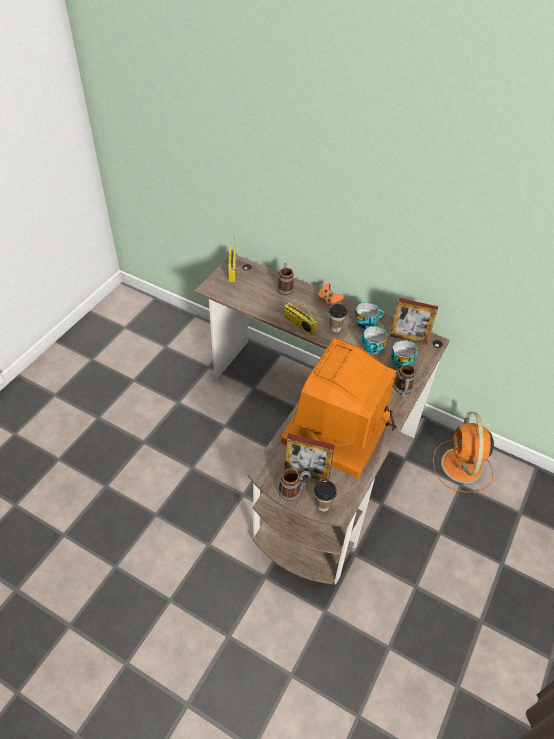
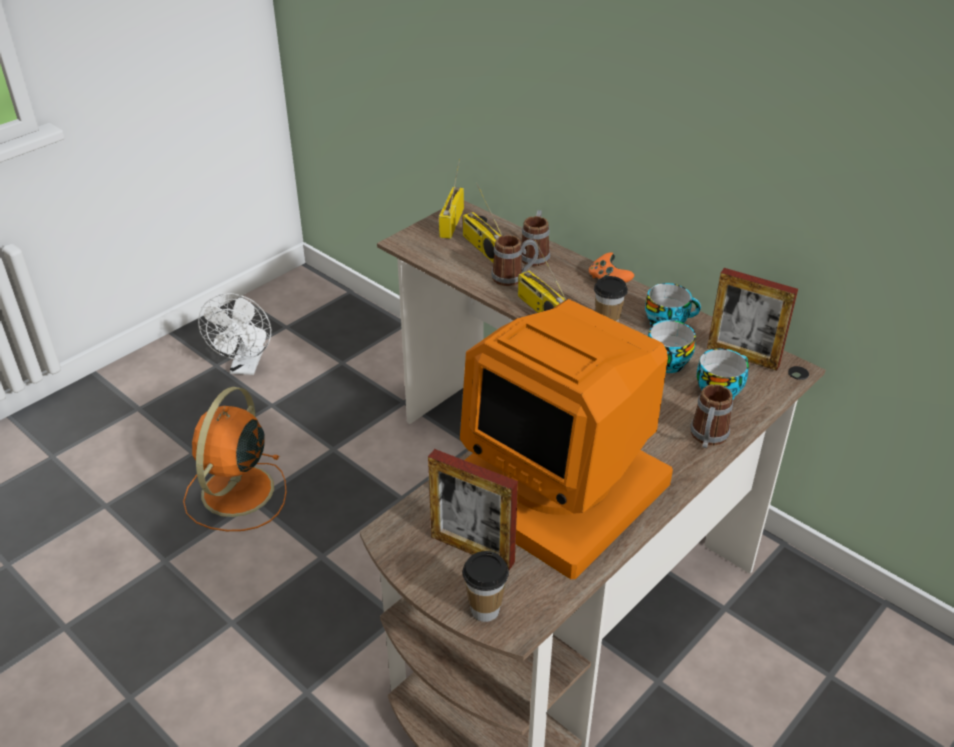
camera: 15 degrees right, 10 degrees down
mug [278,468,311,501] -> mug moved to [491,235,539,286]
monitor [281,338,397,478] -> monitor turned 90 degrees counterclockwise [460,299,673,579]
orange fan [433,412,494,492] -> orange fan moved to [183,387,287,531]
none -> white fan [198,293,271,375]
none -> radio [463,183,502,262]

